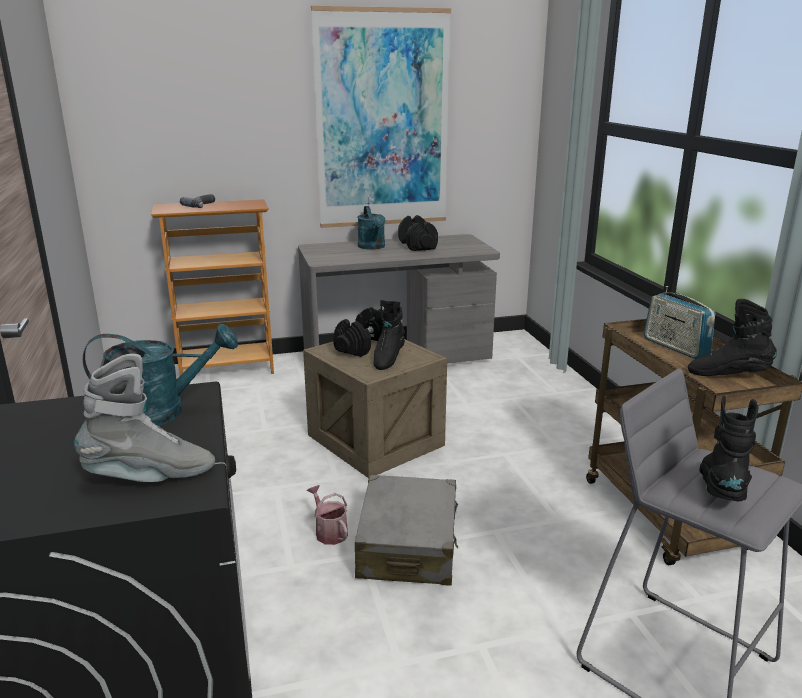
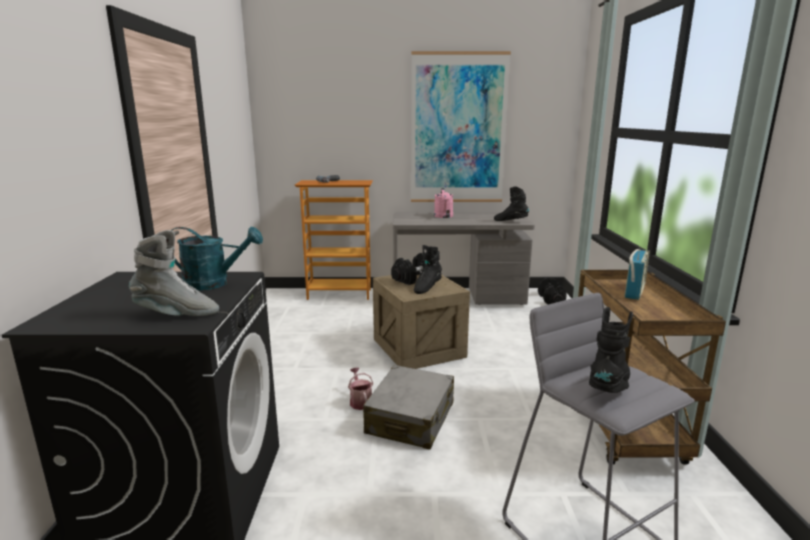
camera: 15 degrees right, 5 degrees down
turquoise watering can [357,206,386,250] -> pink watering can [434,188,453,218]
black dumbbell [398,215,438,251] -> black dumbbell moved to [538,278,567,304]
radio [644,286,715,359] -> radio turned 135 degrees counterclockwise [624,249,650,300]
black boot [688,299,777,376] -> black boot moved to [494,186,529,221]

